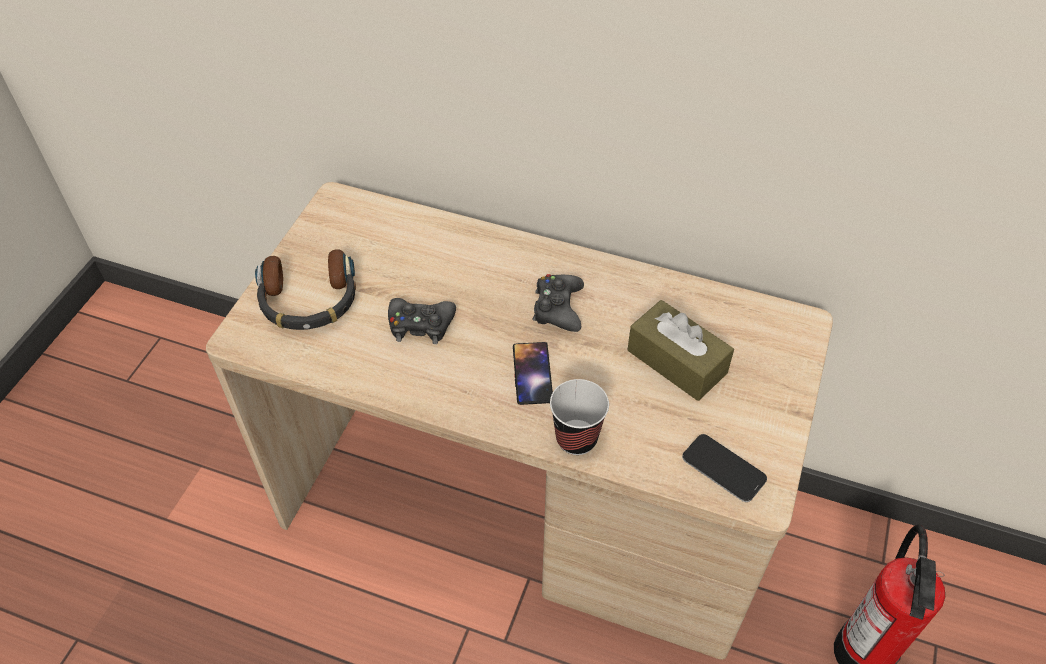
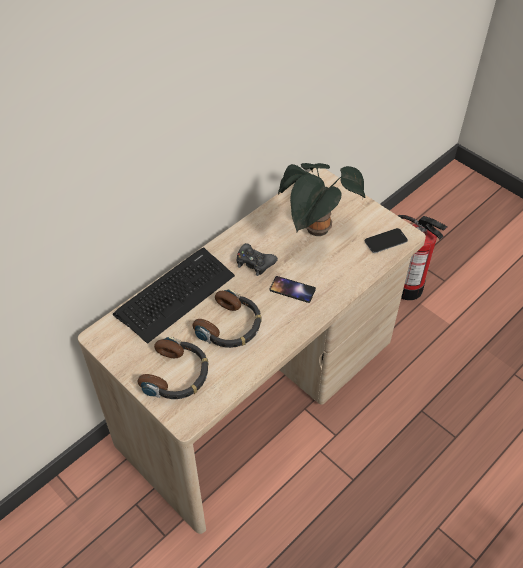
camera: 65 degrees left, 0 degrees up
black game controller [388,298,456,344] -> headphones [193,289,261,348]
cup [550,379,609,455] -> none
brown tissue box [627,300,734,401] -> potted plant [278,163,365,236]
none -> keyboard [113,247,235,344]

